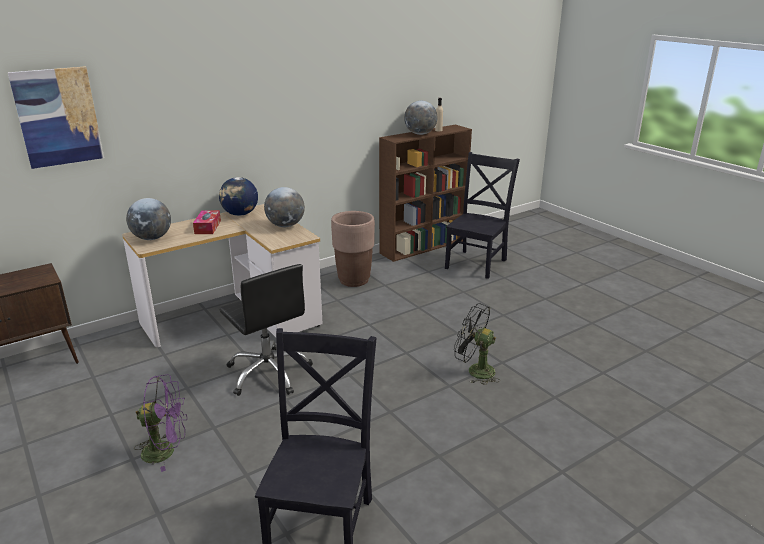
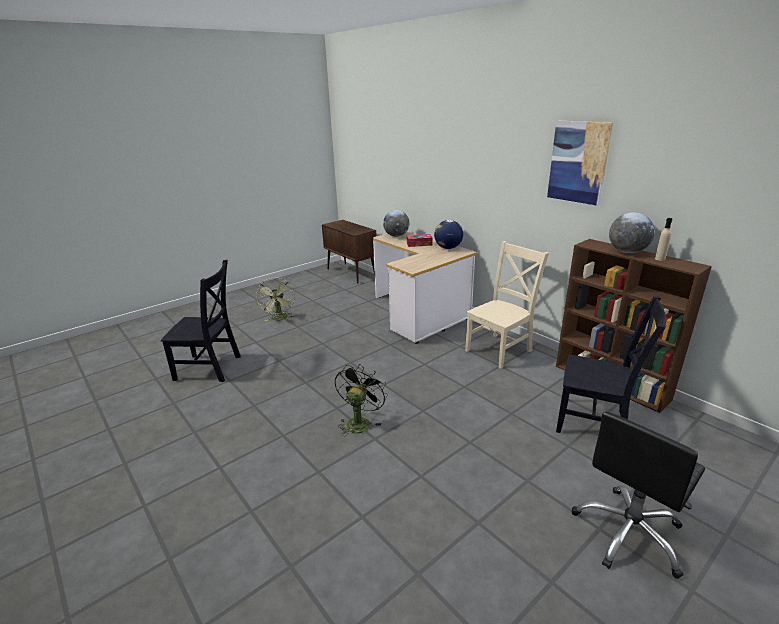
camera: 85 degrees right, 0 degrees up
picture [8,66,104,169] -> picture moved to [547,121,613,206]
purple fan [134,374,187,472] -> green fan [257,277,295,321]
black office chair [220,264,313,396] -> black office chair moved to [571,412,705,579]
globe [264,187,305,227] -> none
brown planter [331,211,375,287] -> beige chair [465,241,549,369]

